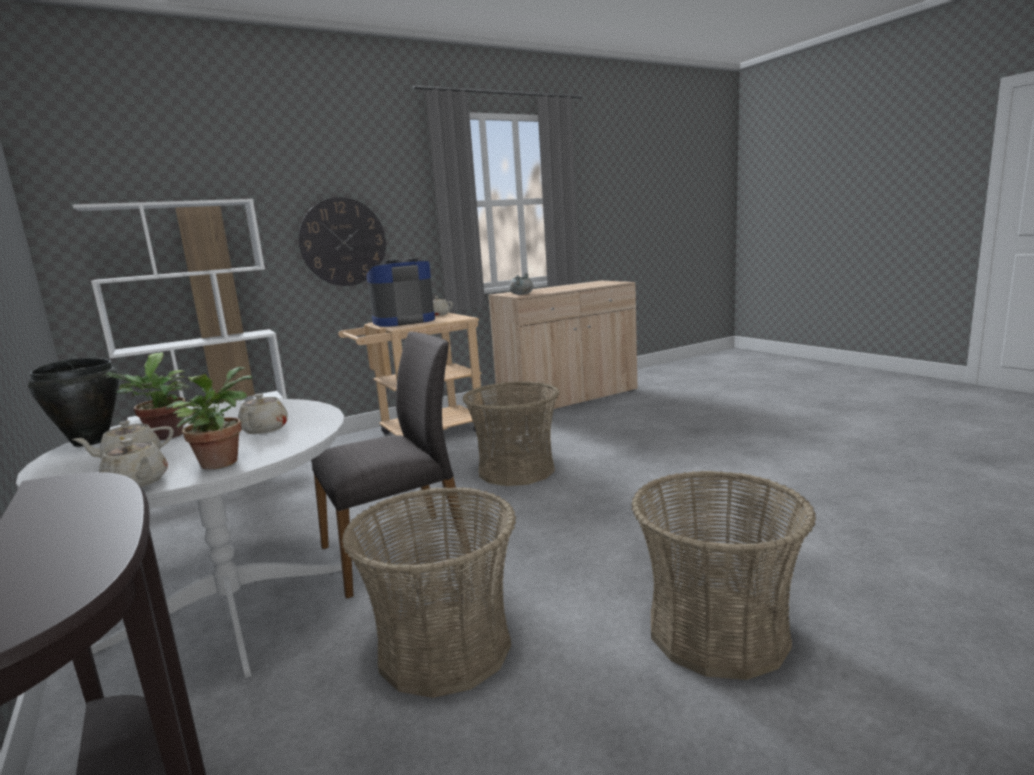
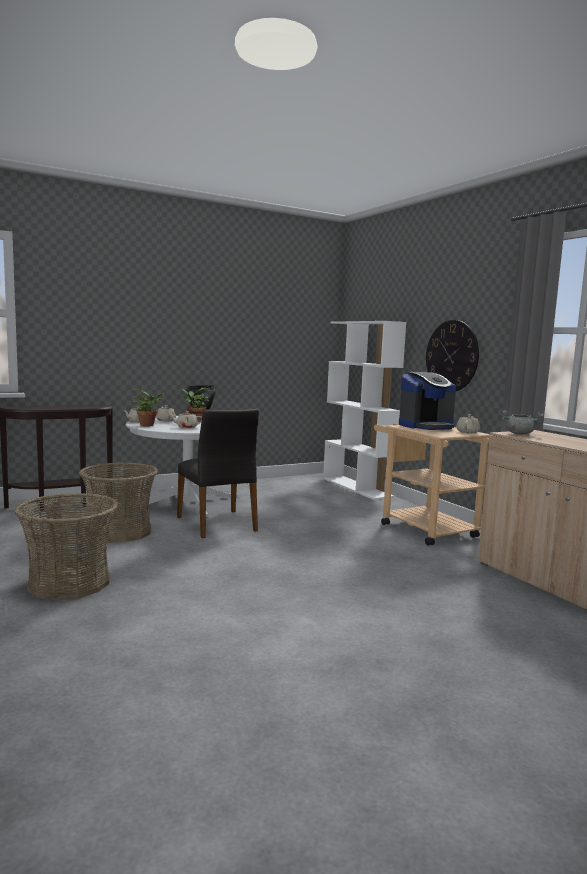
camera: 90 degrees right, 5 degrees down
coffee machine [366,258,435,327] -> coffee machine turned 90 degrees clockwise [399,372,456,430]
basket [463,381,560,486] -> none

